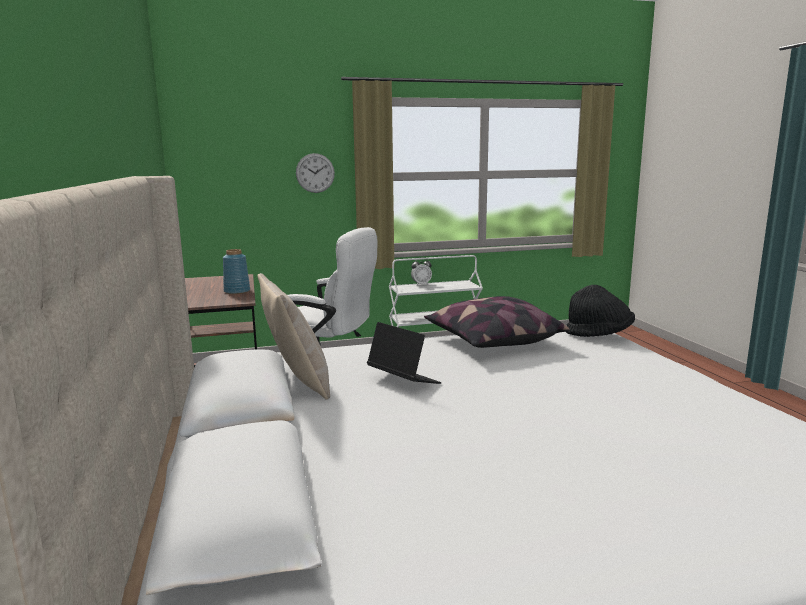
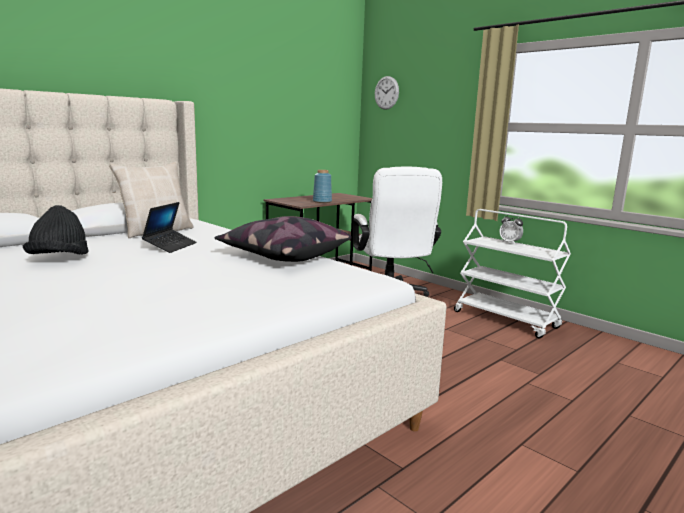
camera: 60 degrees right, 0 degrees up
wall clock [296,153,335,193] -> wall clock moved to [375,76,399,110]
black hat [566,285,635,337] -> black hat moved to [23,205,89,255]

